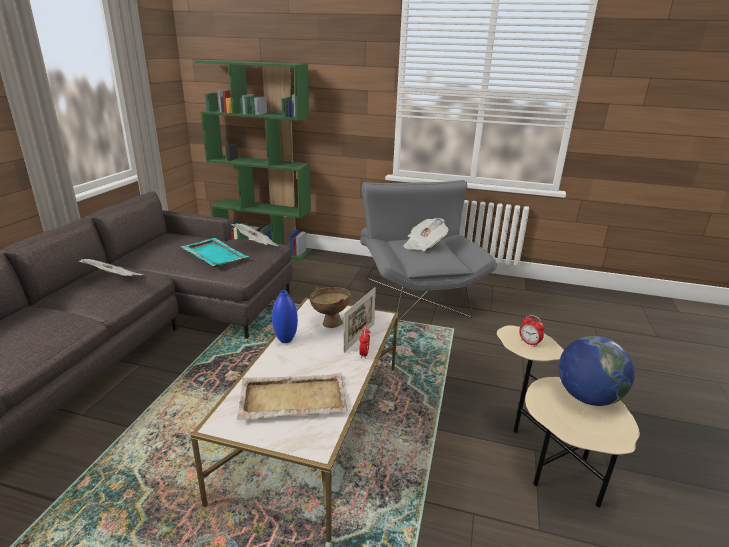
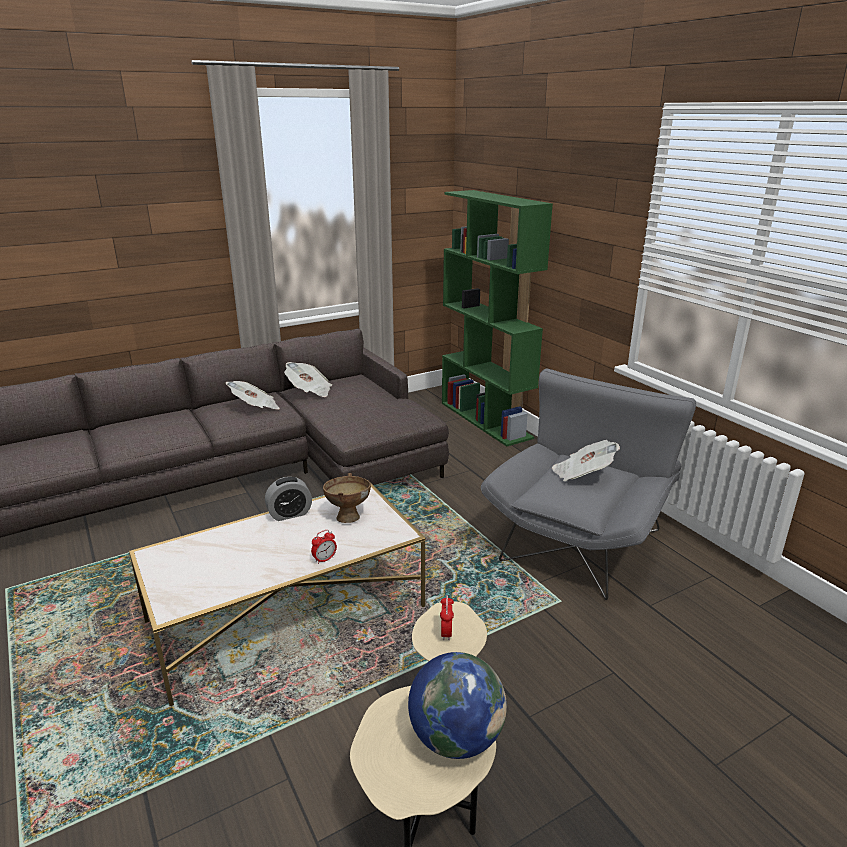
camera: 45 degrees right, 0 degrees up
turquoise tray [180,238,249,267] -> none
newspaper [231,224,278,246] -> newspaper moved to [284,362,332,397]
beige tray [237,373,348,420] -> none
blue vase [272,290,298,343] -> alarm clock [265,477,312,521]
picture frame [344,287,376,353] -> none

